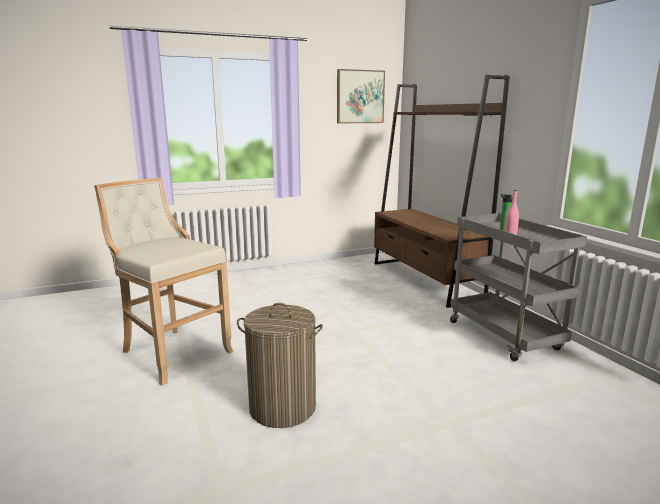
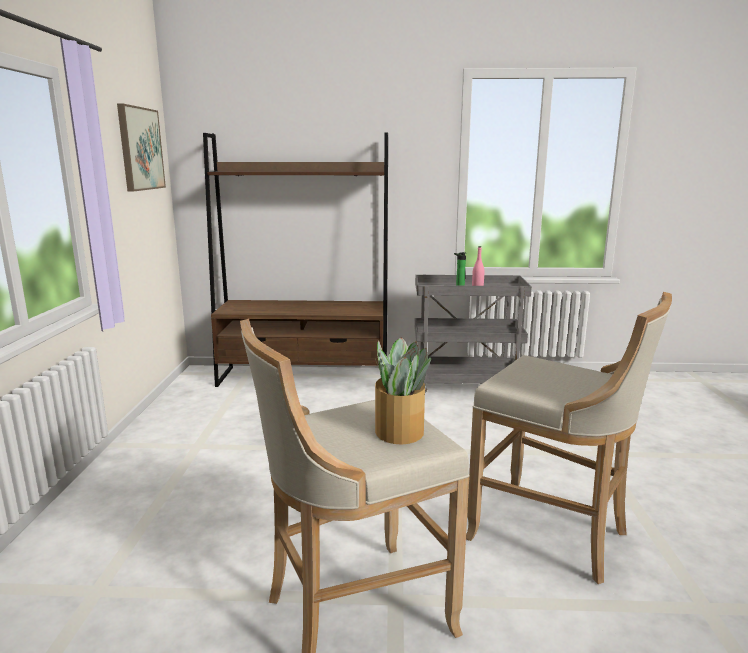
camera: 65 degrees left, 0 degrees up
laundry basket [237,303,323,428] -> beige stool [466,292,672,584]
none -> potted plant [375,337,431,445]

